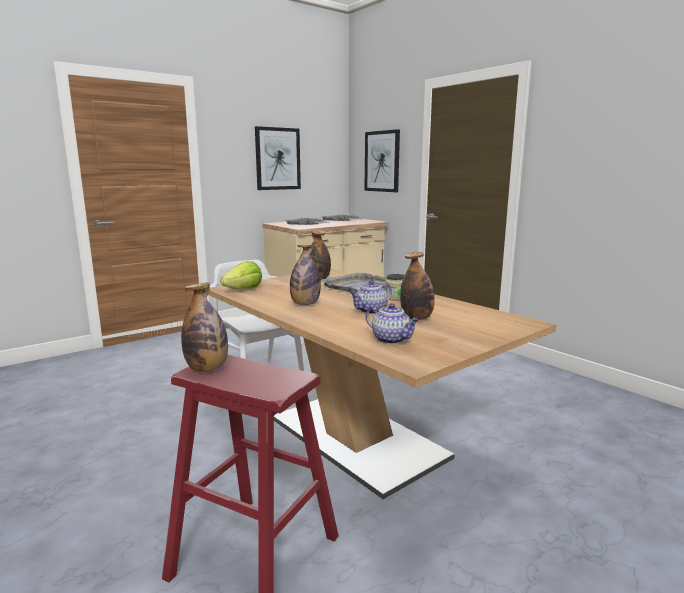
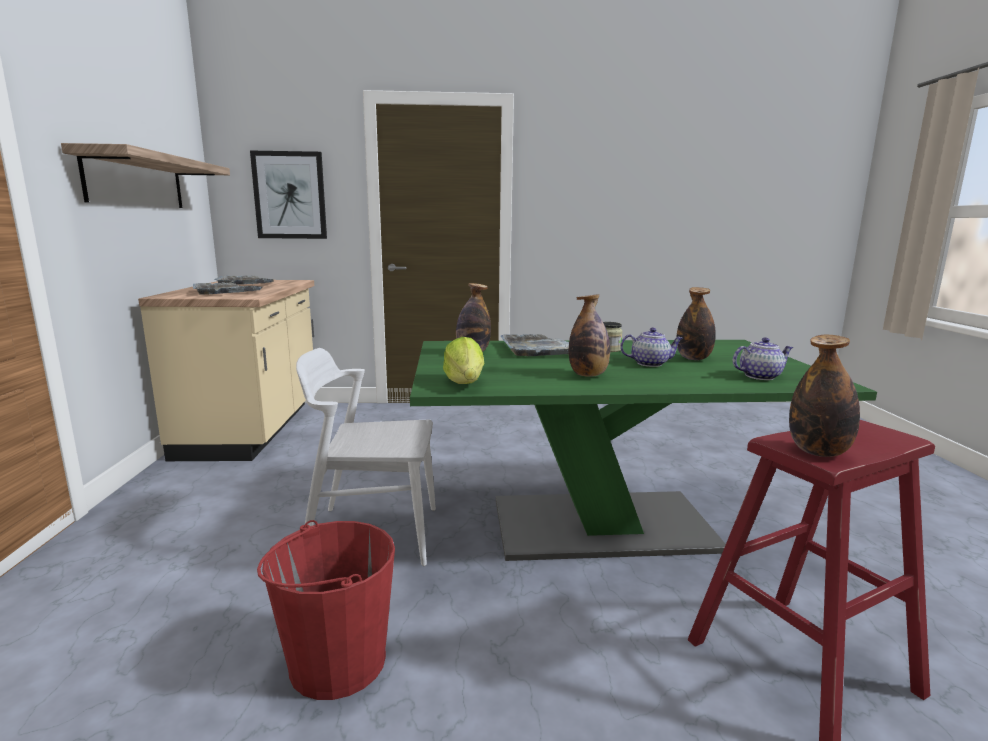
camera: 55 degrees left, 0 degrees up
brown dining table [208,269,556,499] -> green dining table [410,340,877,561]
picture [255,126,301,190] -> shelf [61,143,230,208]
teapot [350,280,392,314] -> teapot turned 90 degrees counterclockwise [620,328,683,367]
none -> red bucket [257,520,395,700]

